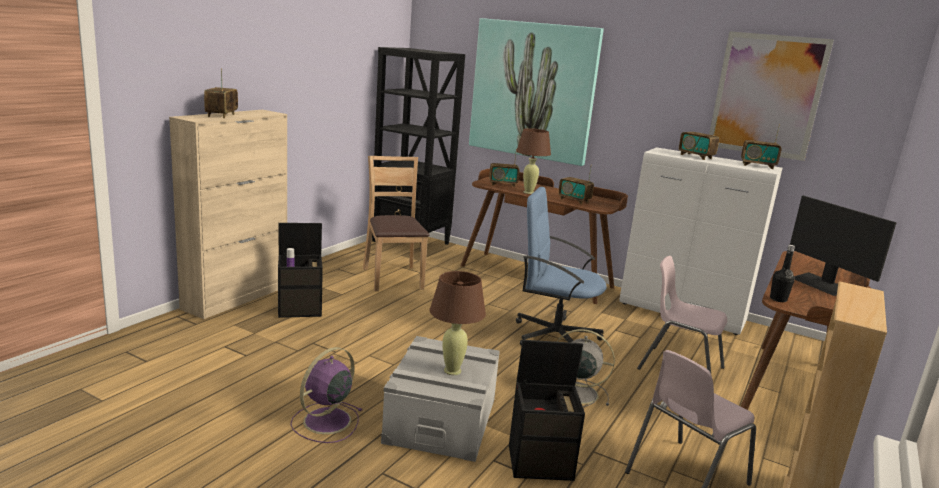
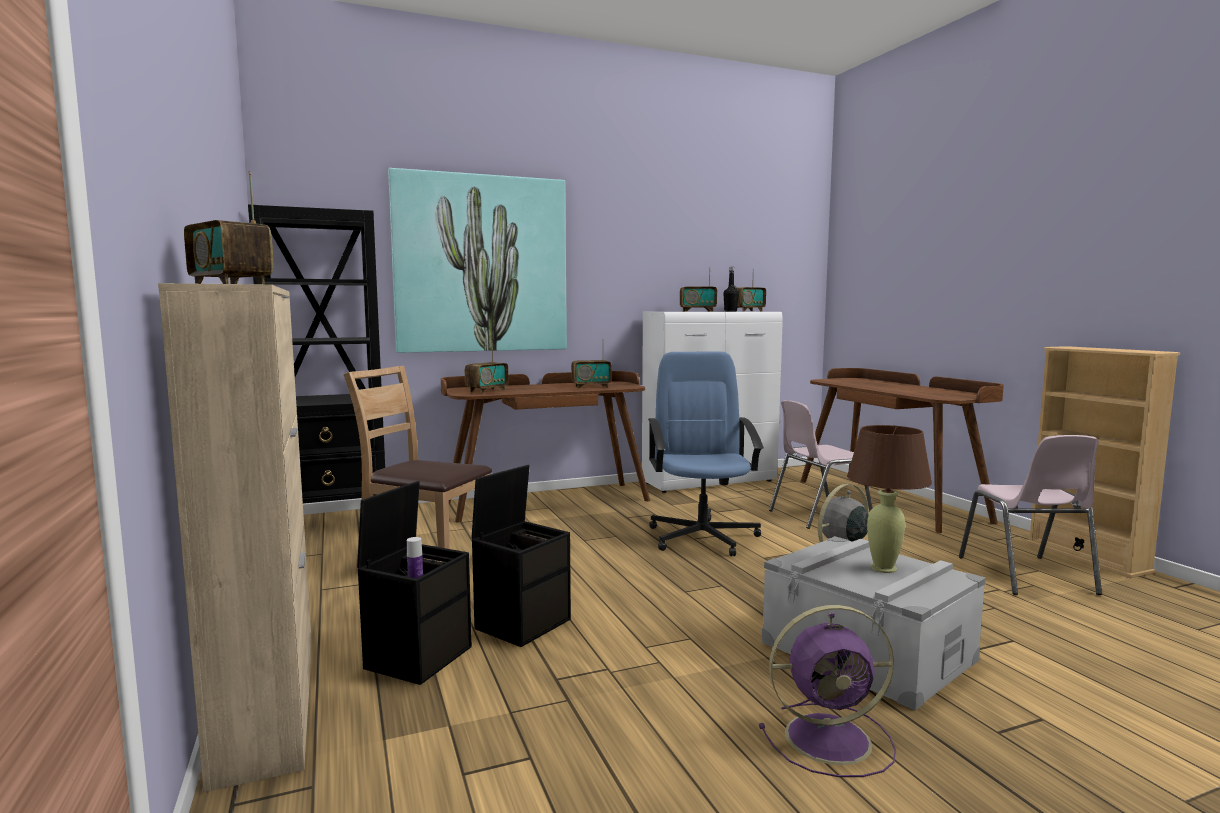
camera: 50 degrees left, 10 degrees down
purple fan [290,347,362,443] -> purple fan turned 75 degrees counterclockwise [759,605,896,777]
black storage box [509,340,585,481] -> black storage box moved to [471,465,571,647]
brown table lamp [516,128,551,194] -> none
blue office chair [516,187,607,346] -> blue office chair turned 120 degrees clockwise [648,352,764,556]
picture [709,31,834,161] -> none
black bottle [770,245,795,302] -> black bottle moved to [723,267,739,312]
monitor [790,196,897,296] -> none

